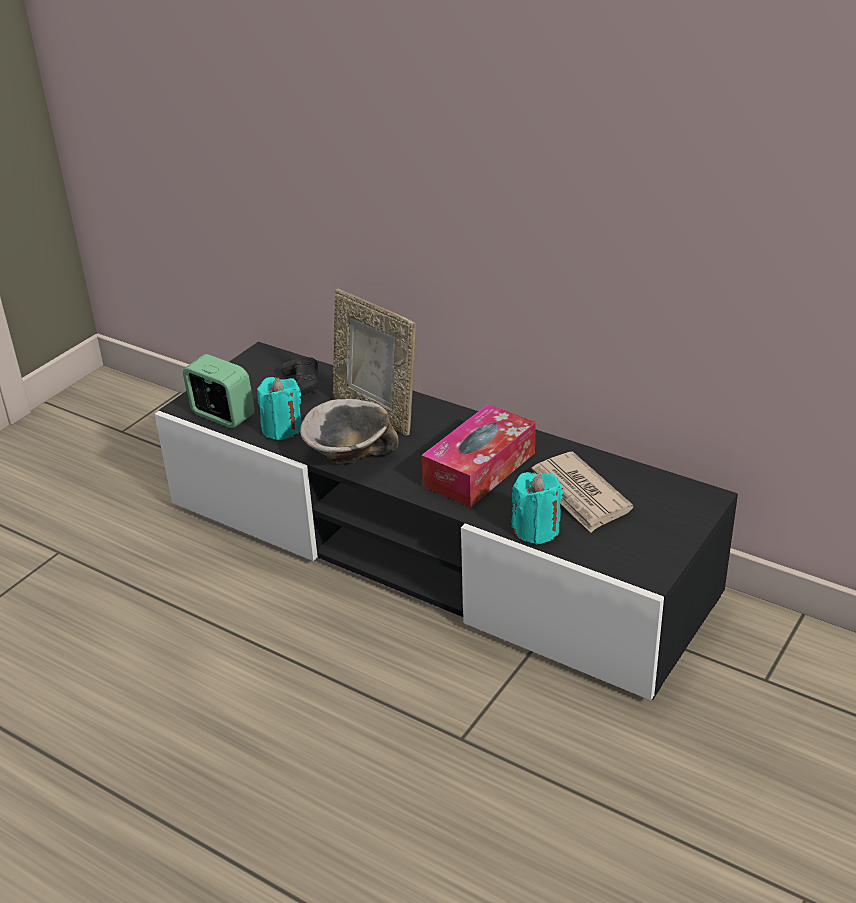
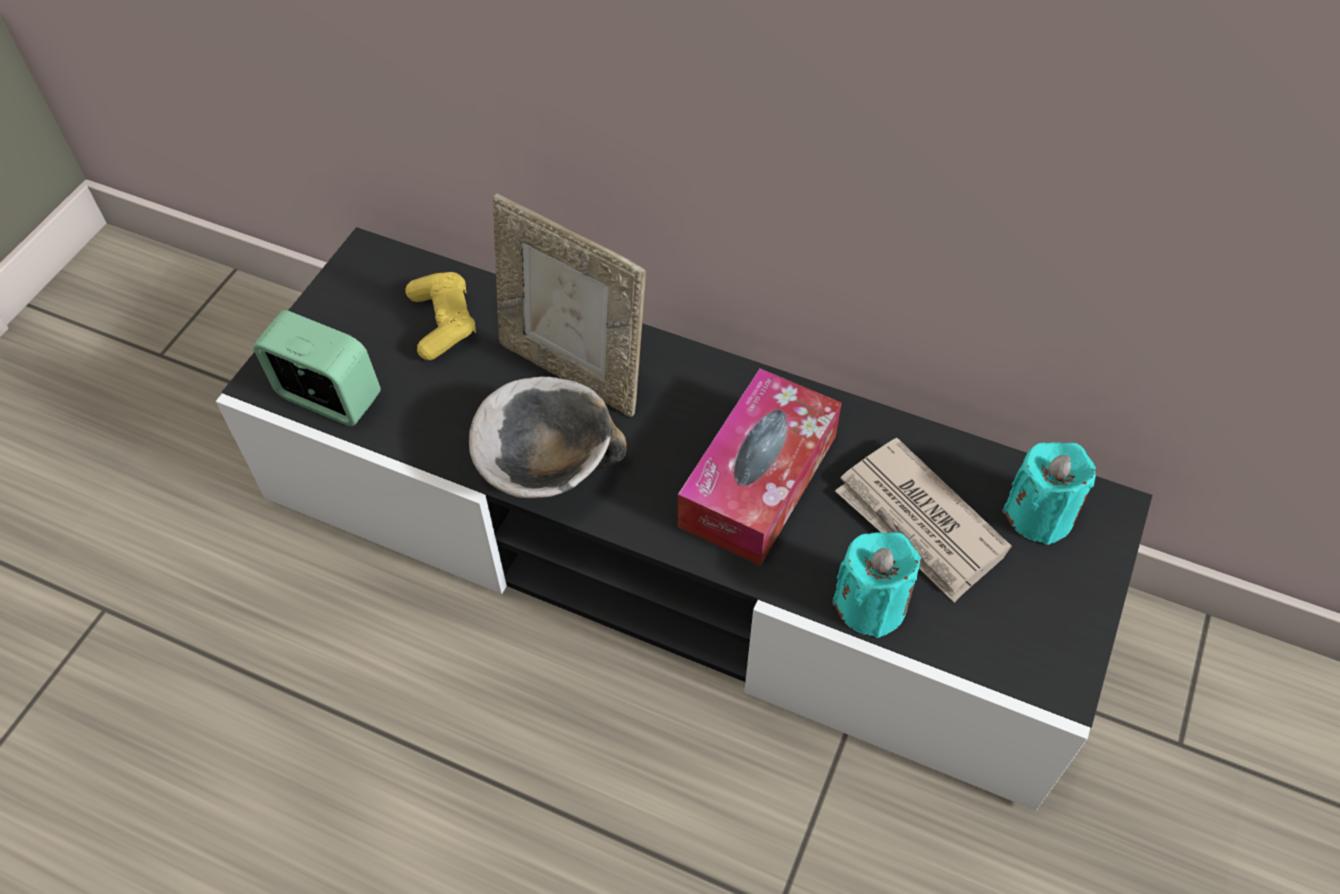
camera: 10 degrees left, 20 degrees up
turquoise candle [257,377,302,441] -> turquoise candle moved to [1002,442,1096,545]
black game controller [281,357,319,396] -> yellow game controller [405,272,476,360]

